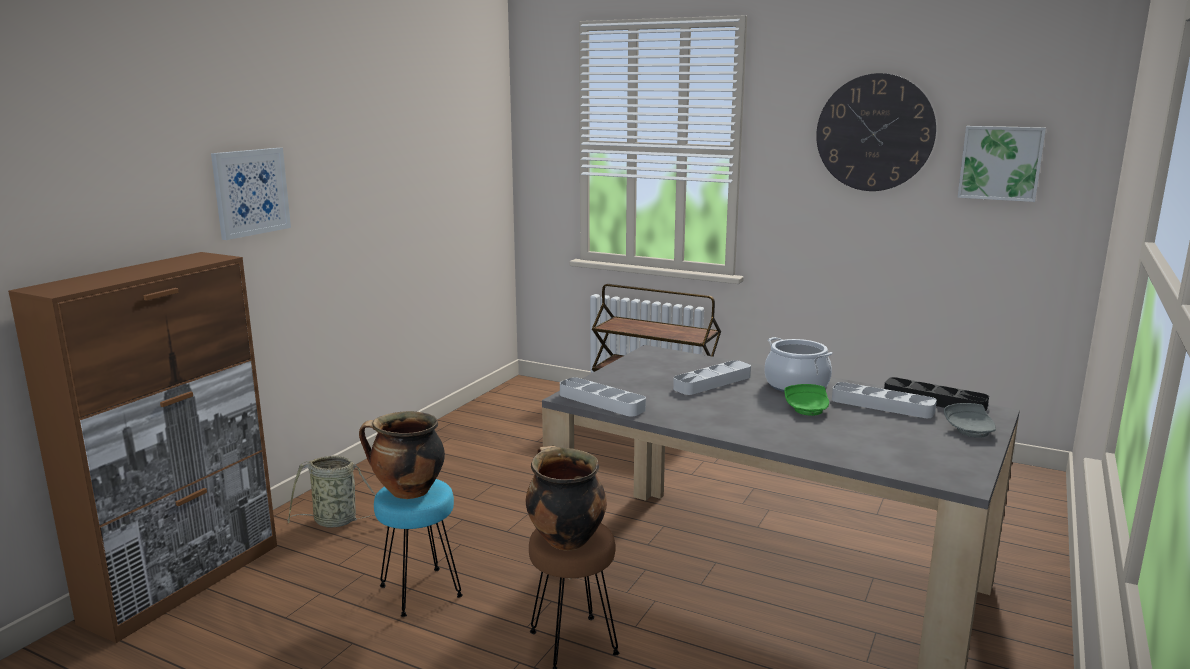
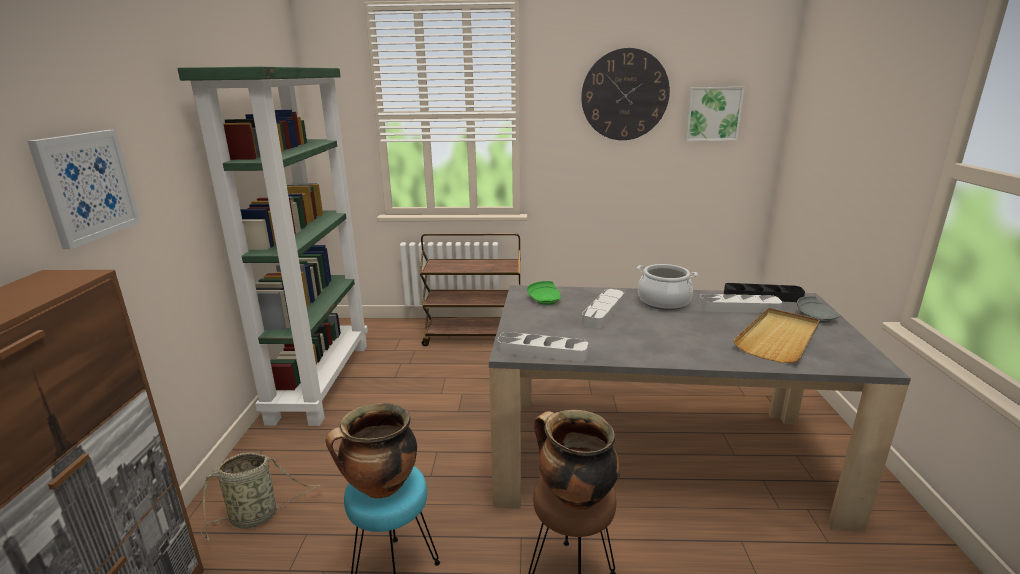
camera: 25 degrees left, 5 degrees up
green plate [785,384,829,416] -> green plate moved to [527,281,561,305]
none -> green bookcase [177,66,368,426]
none -> beige tray [733,308,819,363]

